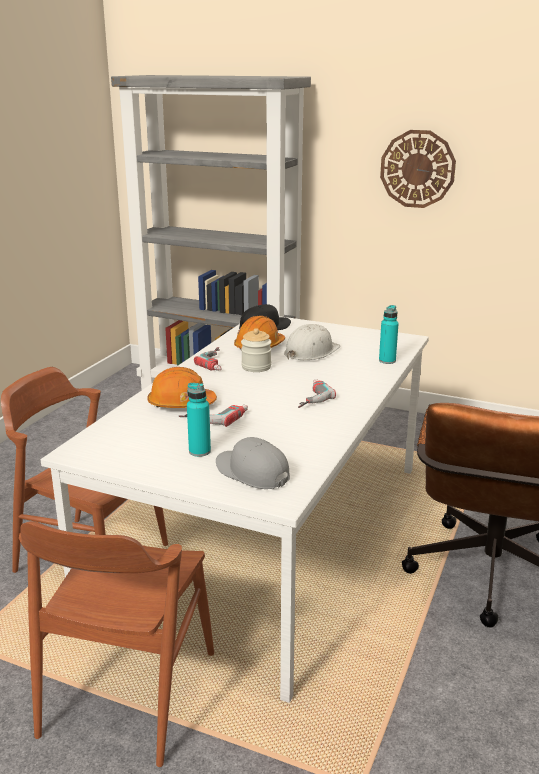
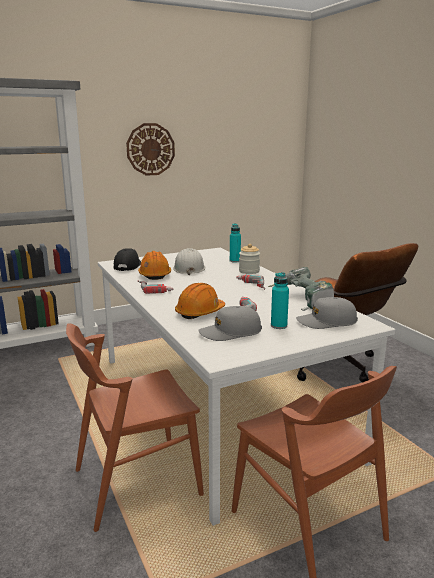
camera: 50 degrees left, 5 degrees down
jar [241,328,272,372] -> jar moved to [239,244,260,274]
none -> grey cap [198,306,262,341]
none -> power drill [268,267,334,311]

